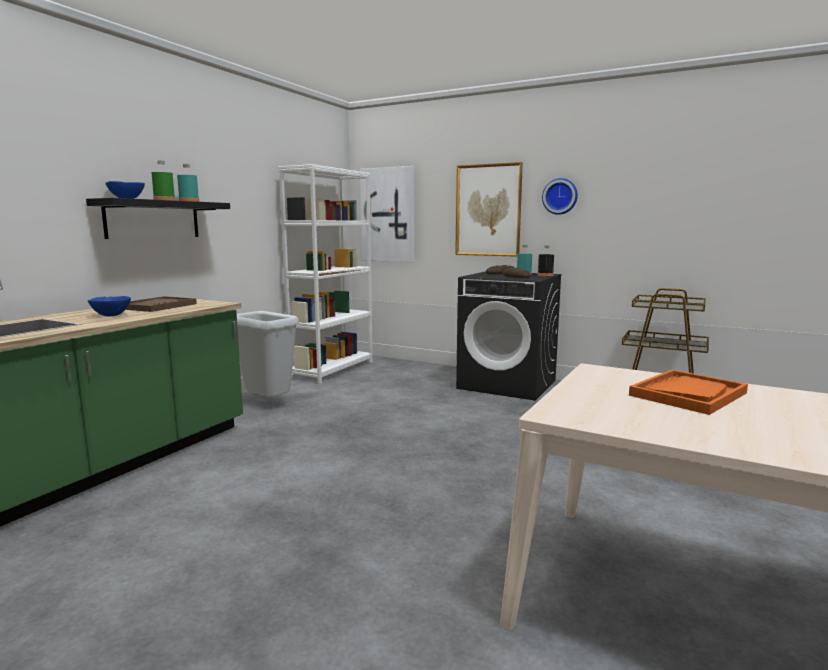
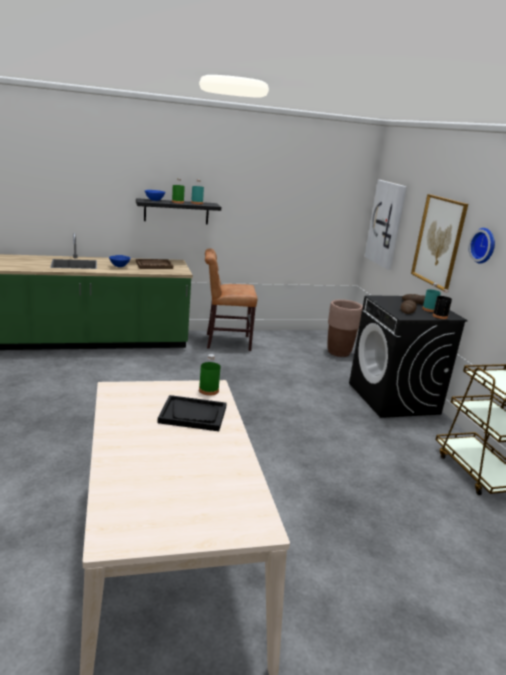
camera: 45 degrees right, 10 degrees up
grey trash can [237,311,299,397] -> brown chair [205,248,257,351]
white bookcase [278,164,373,384] -> none
orange tray [629,370,748,415] -> black tray [158,395,227,431]
none -> green bottle [199,354,221,396]
none -> brown planter [327,299,363,357]

